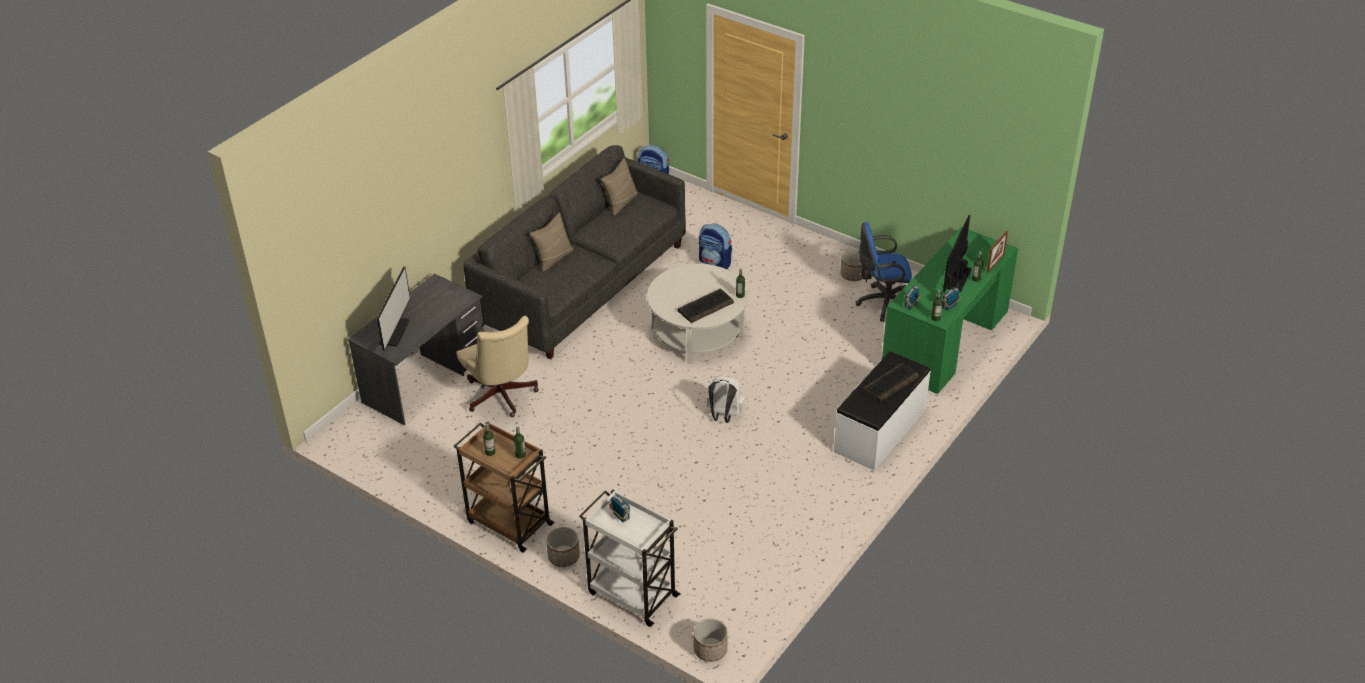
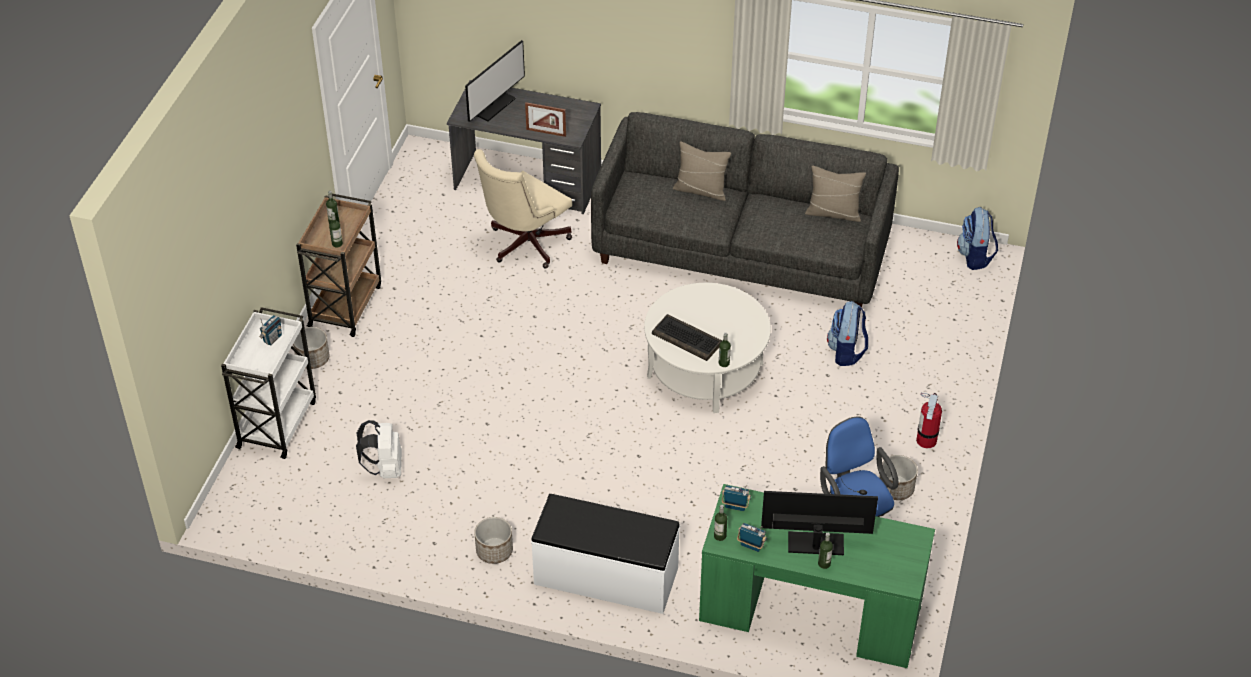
camera: 70 degrees right, 5 degrees up
monitor [377,266,410,351] -> monitor turned 45 degrees counterclockwise [465,40,525,122]
planter [693,618,728,662] -> planter moved to [474,517,513,564]
white backpack [707,376,744,423] -> white backpack moved to [356,420,402,478]
keyboard [862,363,919,403] -> none
picture frame [987,231,1008,273] -> picture frame moved to [525,102,566,137]
none -> fire extinguisher [916,392,942,448]

